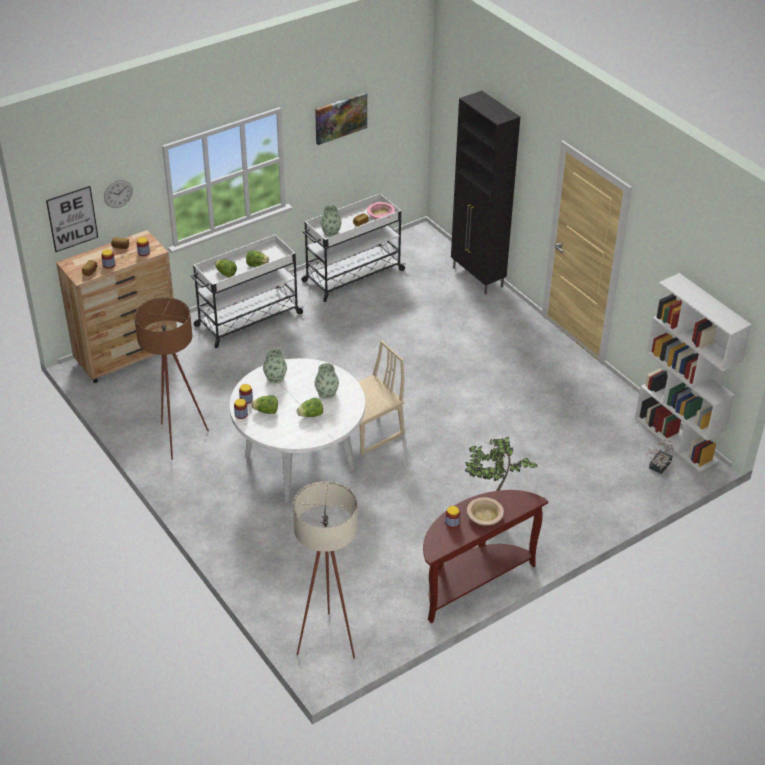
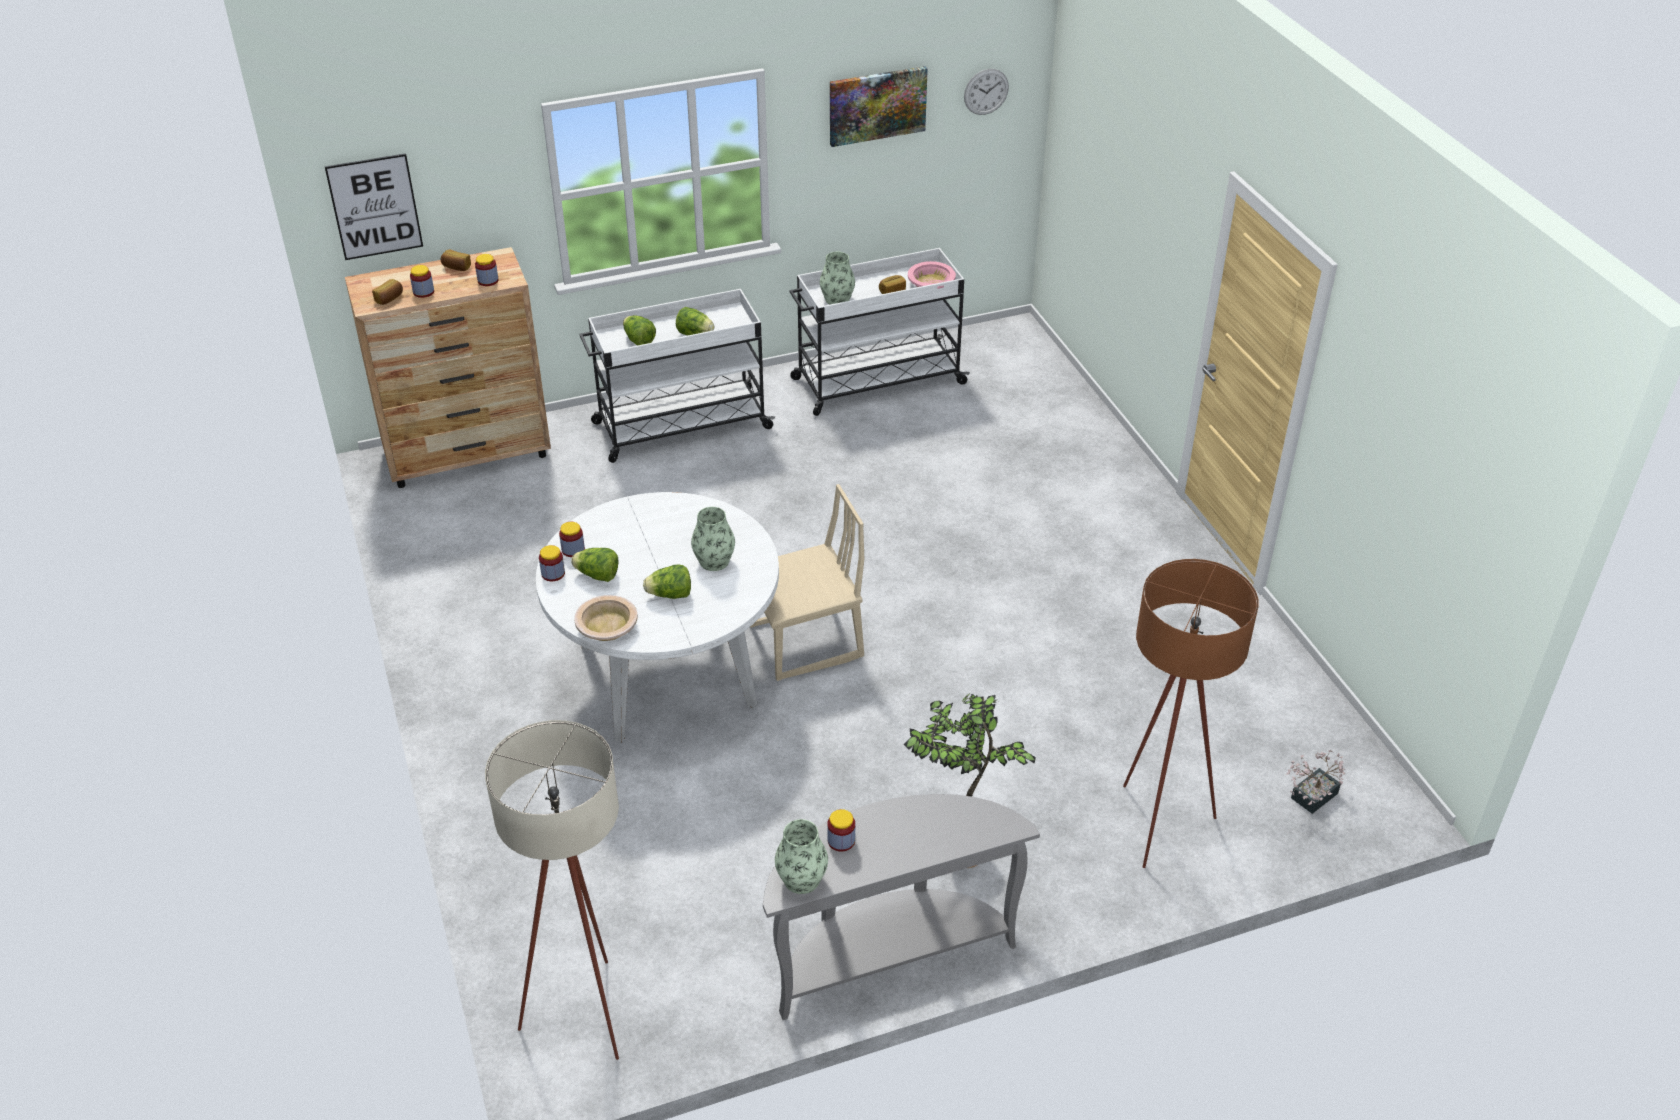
camera: 15 degrees right, 0 degrees up
wall clock [104,180,133,208] -> wall clock moved to [964,69,1009,115]
brown floor lamp [134,297,209,460] -> brown floor lamp moved to [1123,559,1259,868]
vase [263,348,287,383] -> vase moved to [775,819,828,894]
brown console table [423,490,548,623] -> grey console table [763,794,1040,1020]
black cabinet [451,91,520,295] -> none
beige bowl [467,497,504,525] -> beige bowl moved to [574,595,638,641]
white bookcase [635,273,752,472] -> none

